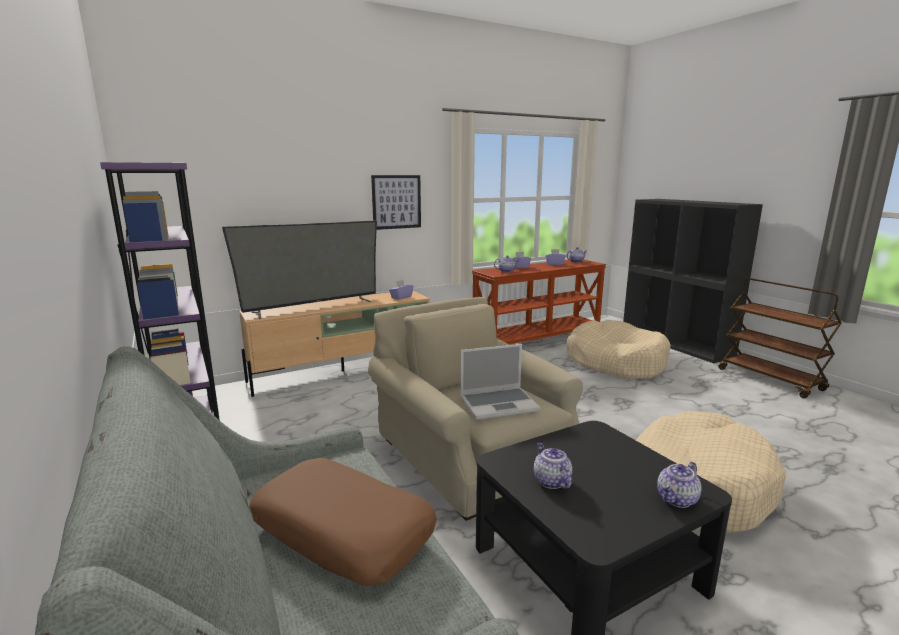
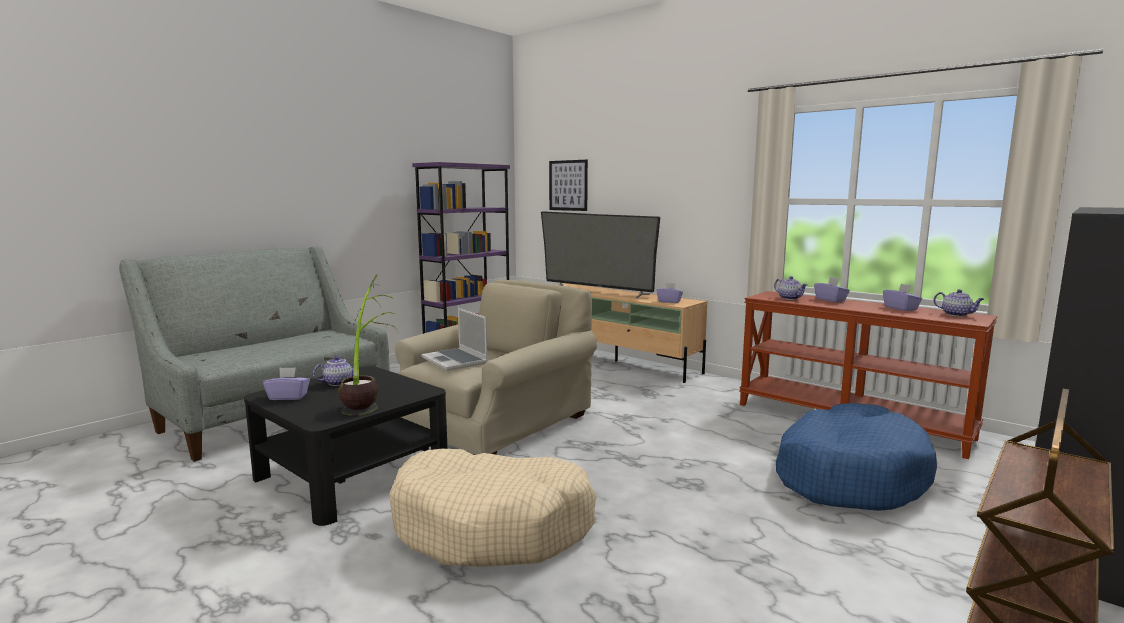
camera: 70 degrees right, 5 degrees down
brown pillow [249,458,437,586] -> none
picture [371,175,421,230] -> picture moved to [549,160,588,211]
beige dog bed [567,320,671,379] -> blue dog bed [776,403,937,511]
teapot [657,462,701,508] -> none
none -> purple tissue box [263,367,310,400]
none -> potted plant [339,274,398,416]

